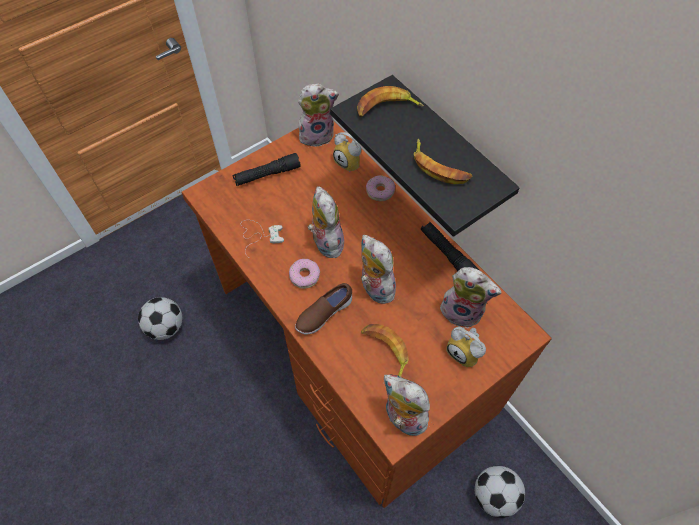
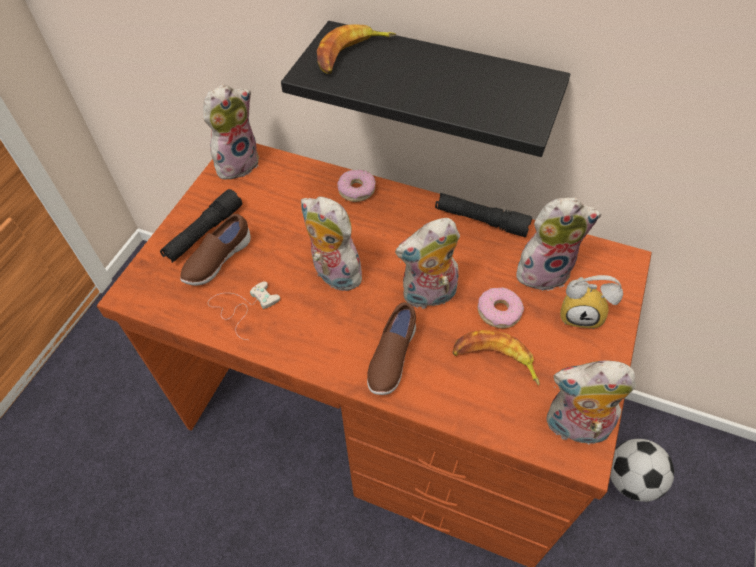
camera: 30 degrees left, 5 degrees down
football [138,297,183,340] -> none
donut [289,259,320,289] -> donut moved to [478,287,524,328]
alarm clock [333,132,361,172] -> none
plush toy [361,235,396,304] -> plush toy turned 45 degrees counterclockwise [395,218,460,309]
banana [414,139,472,184] -> none
none -> brown shoe [180,214,251,286]

